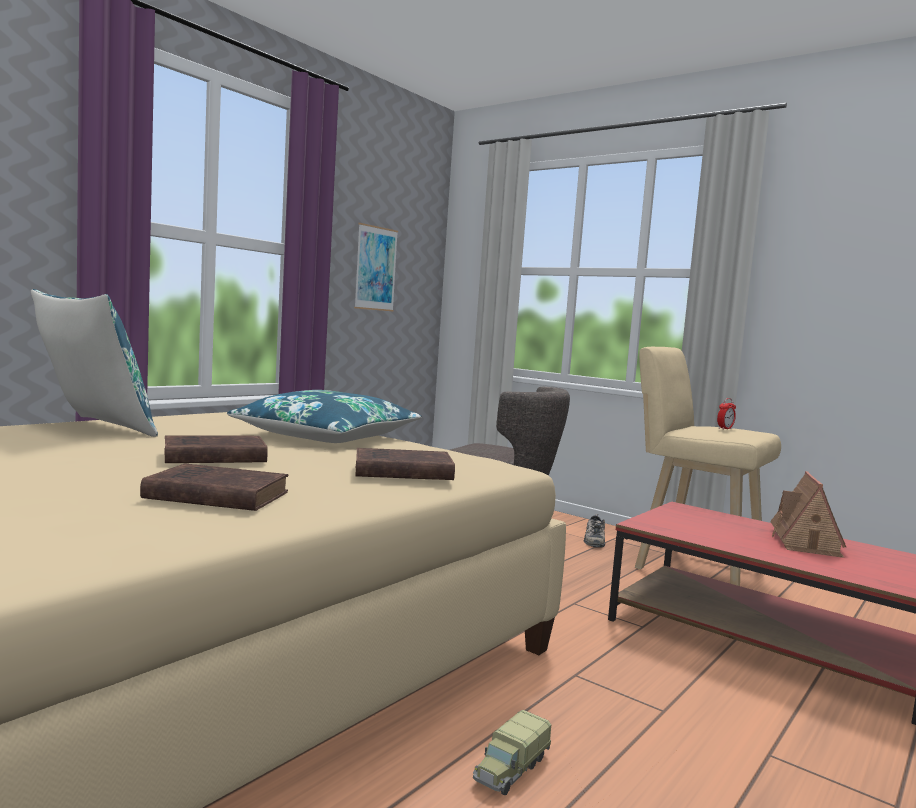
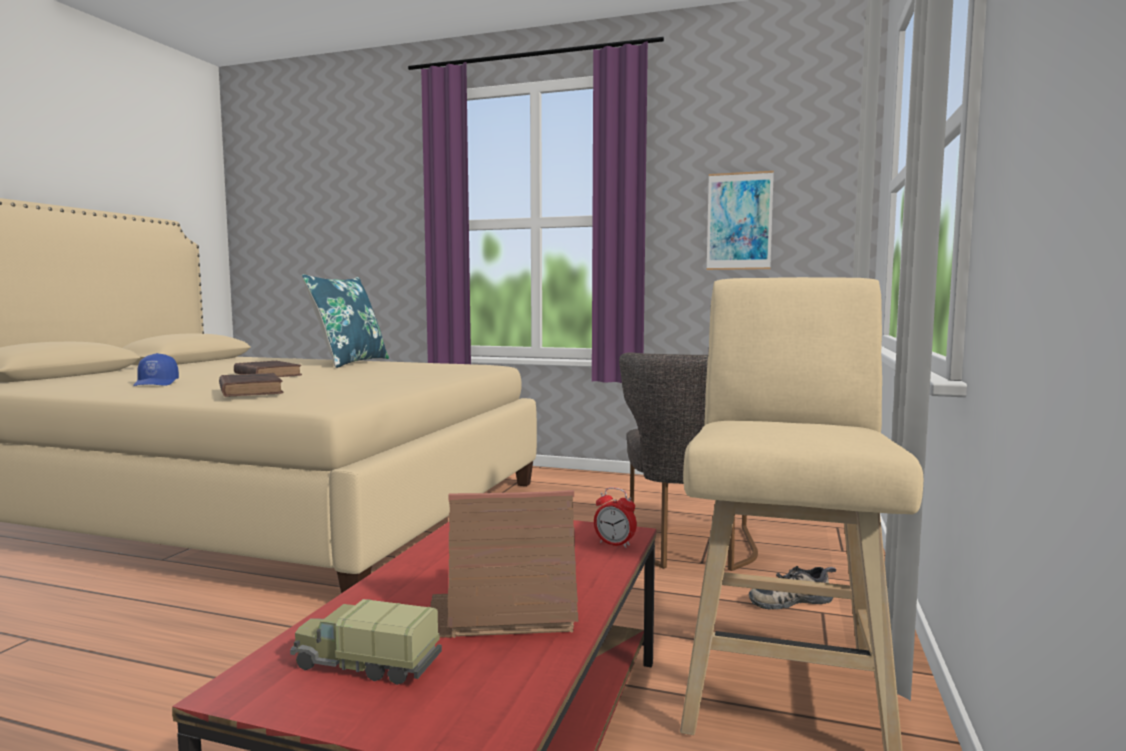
camera: 70 degrees right, 0 degrees up
brown book [140,464,288,511] -> blue cap [133,353,179,386]
blue pillow [227,390,422,443] -> none
toy truck [473,710,551,795] -> toy truck moved to [290,599,442,685]
alarm clock [717,398,736,430] -> alarm clock moved to [594,487,637,548]

